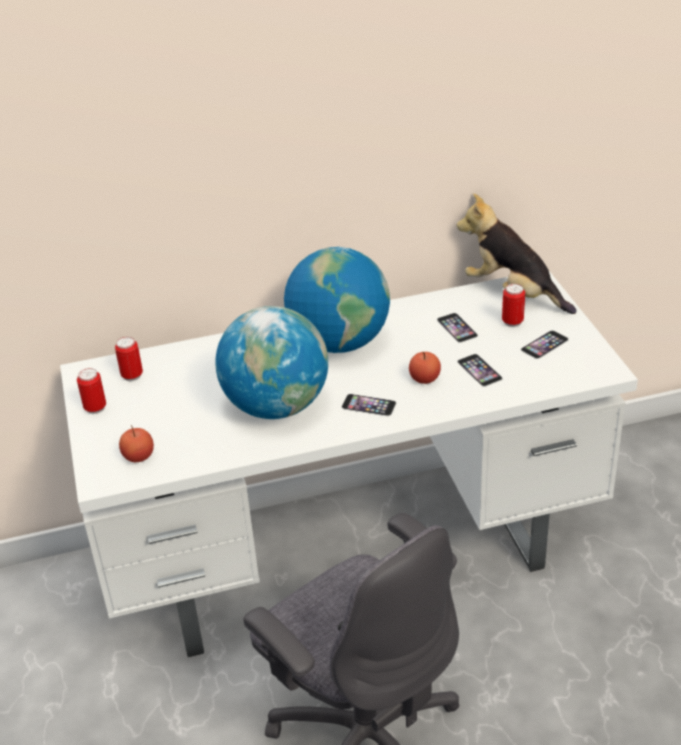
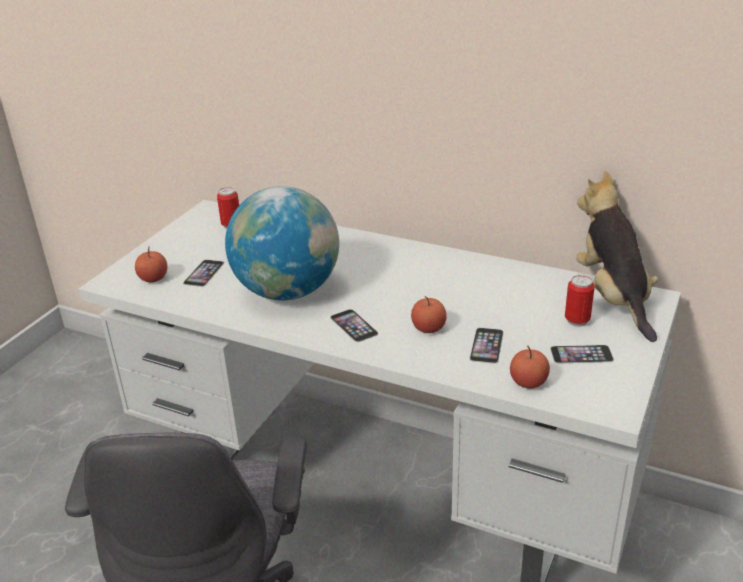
camera: 40 degrees right, 5 degrees down
can [77,368,106,414] -> none
globe [284,247,390,353] -> none
phone [437,313,478,343] -> phone moved to [183,260,224,287]
none -> apple [510,346,550,389]

